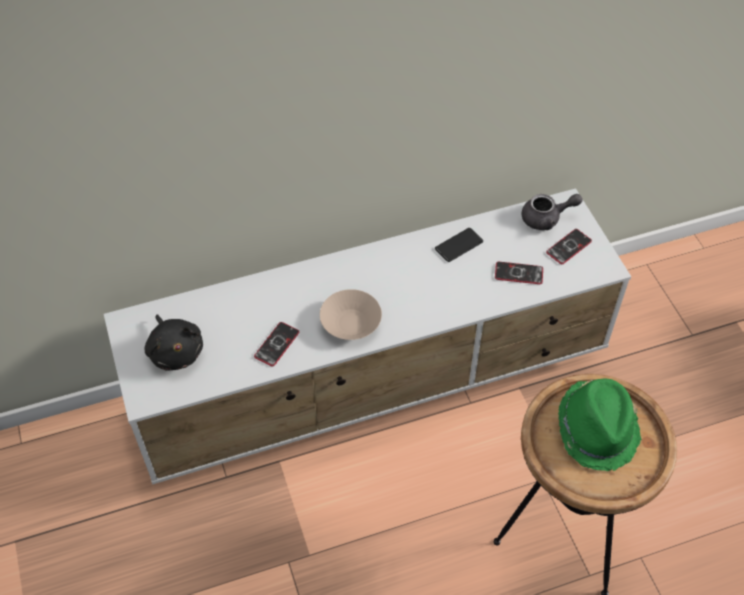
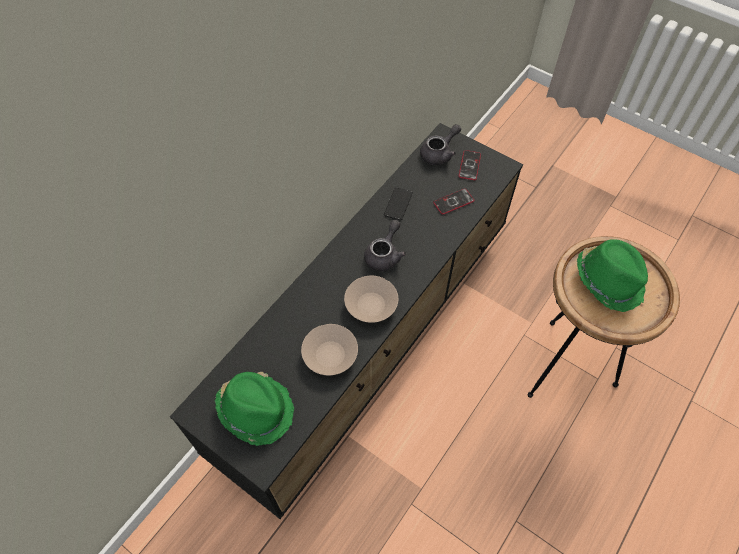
camera: 35 degrees left, 5 degrees up
white tv stand [104,188,631,485] -> black tv stand [170,123,523,519]
black plush toy [145,314,203,371] -> green hat [215,372,294,446]
phone [254,322,299,366] -> beige bowl [301,324,358,375]
none -> grey teapot [364,220,406,271]

